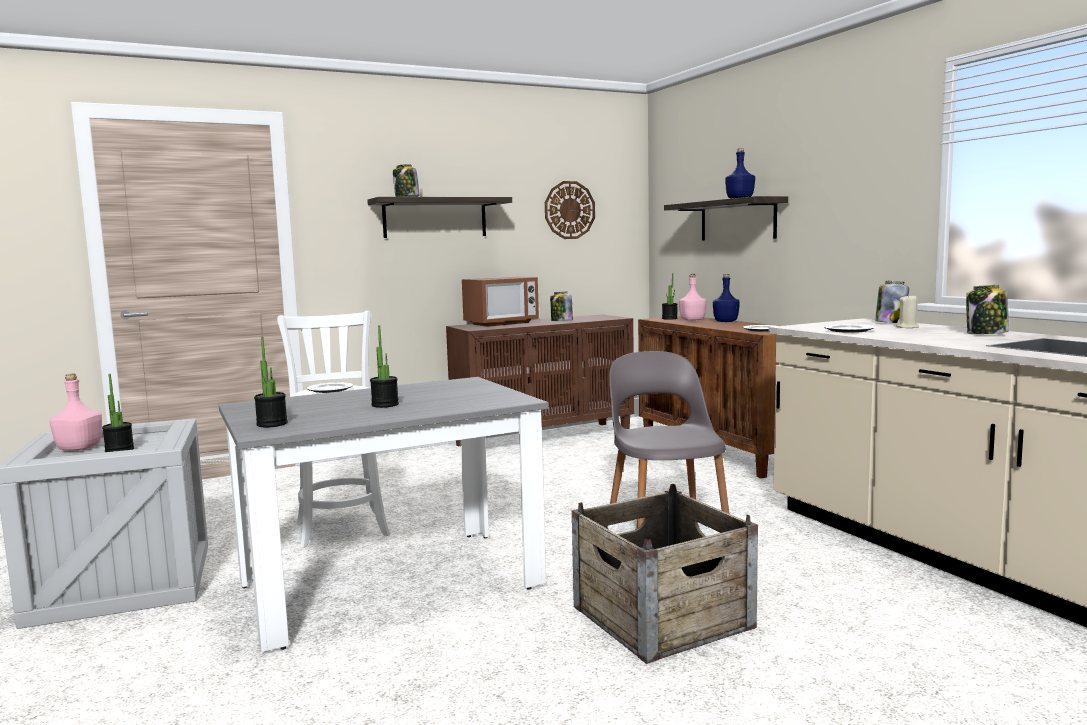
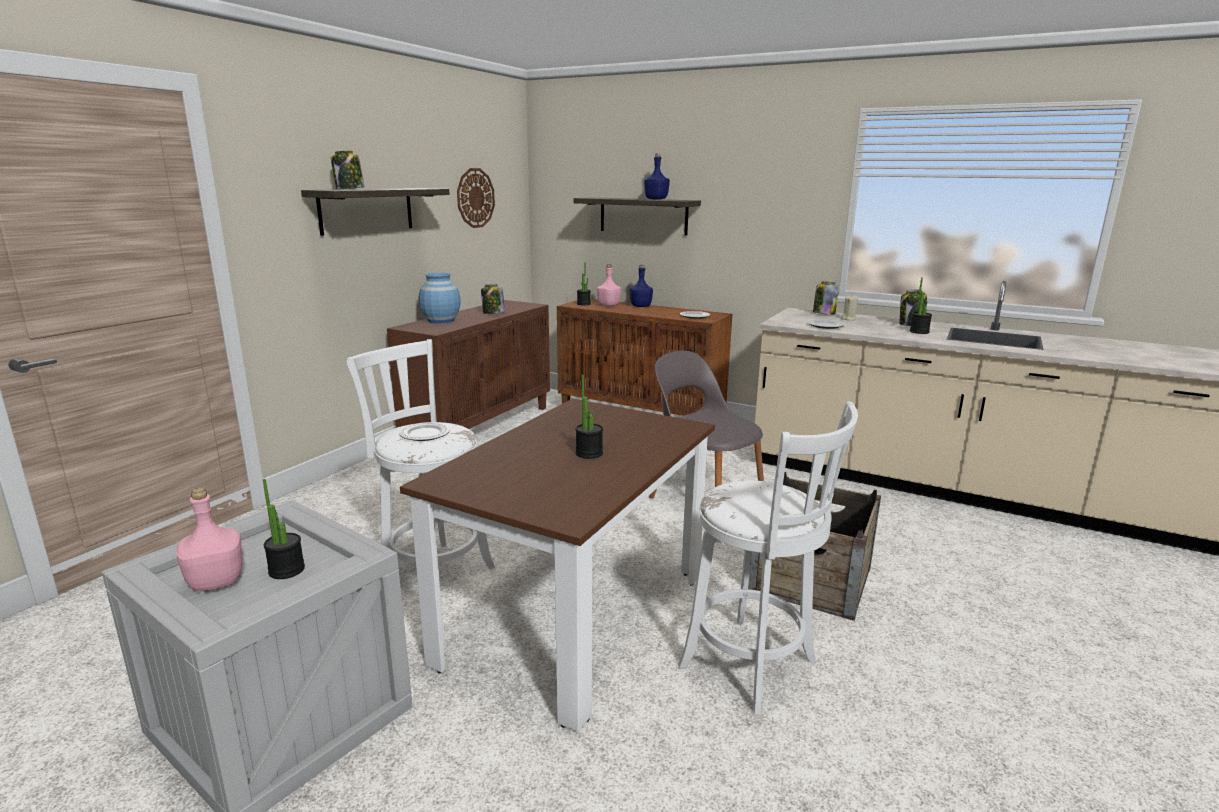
camera: 35 degrees left, 10 degrees up
grey dining table [219,377,549,652] -> brown dining table [400,399,715,732]
potted plant [254,337,288,427] -> potted plant moved to [910,277,932,334]
microwave [462,277,539,327] -> blue vase [419,273,461,324]
none -> white stool [678,401,858,715]

